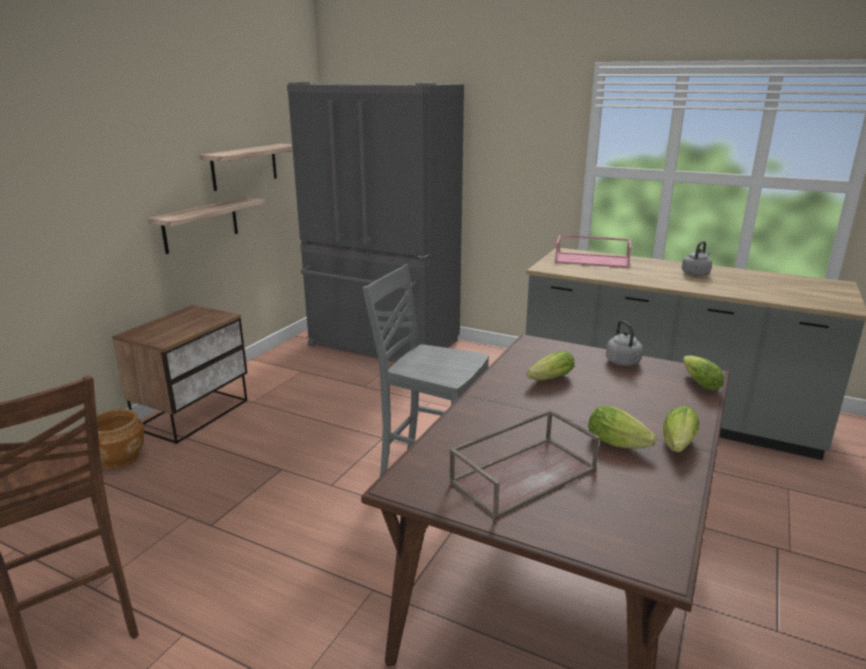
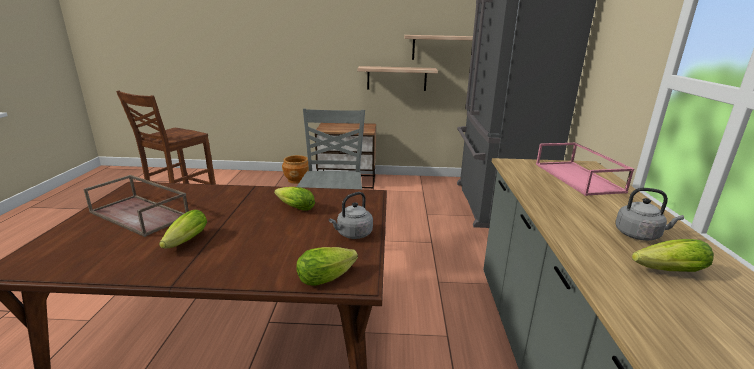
camera: 65 degrees right, 0 degrees up
lettuce [663,406,699,452] -> lettuce moved to [632,239,714,272]

